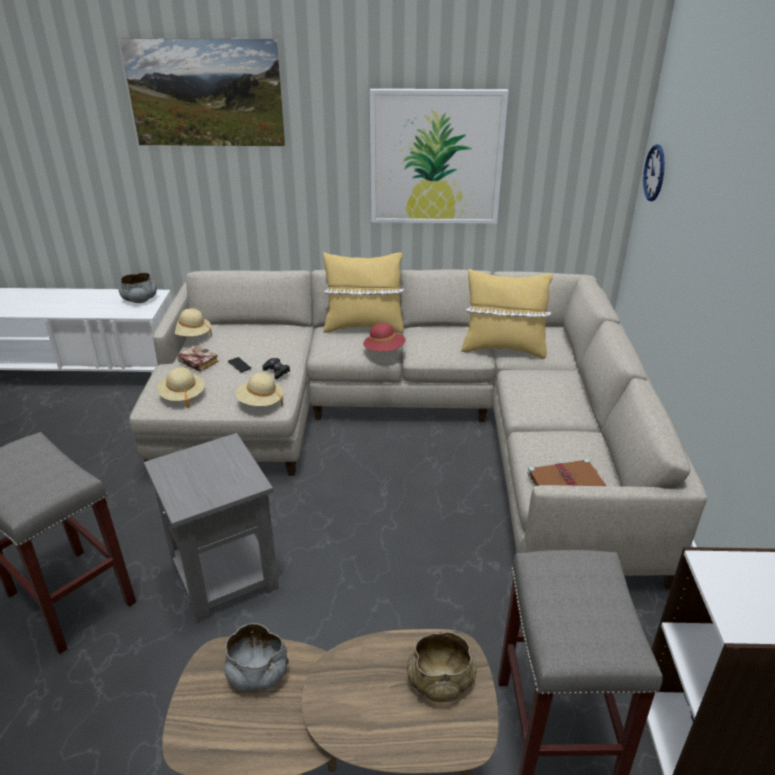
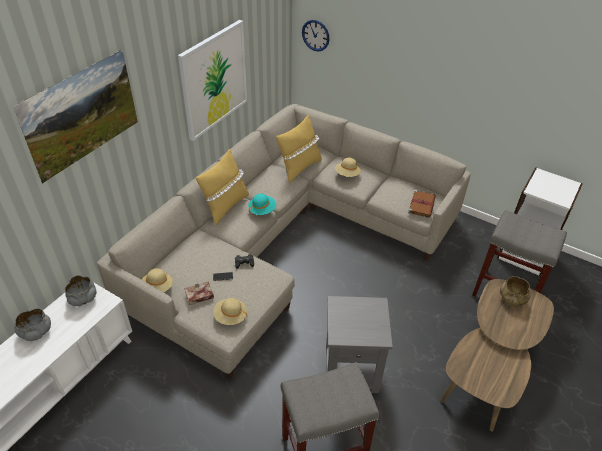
camera: 60 degrees left, 10 degrees up
grey bowl [224,623,289,691] -> grey bowl moved to [14,308,51,341]
beige hat [236,373,283,406] -> beige hat moved to [335,158,361,177]
red hat [363,323,406,352] -> turquoise hat [248,194,276,215]

